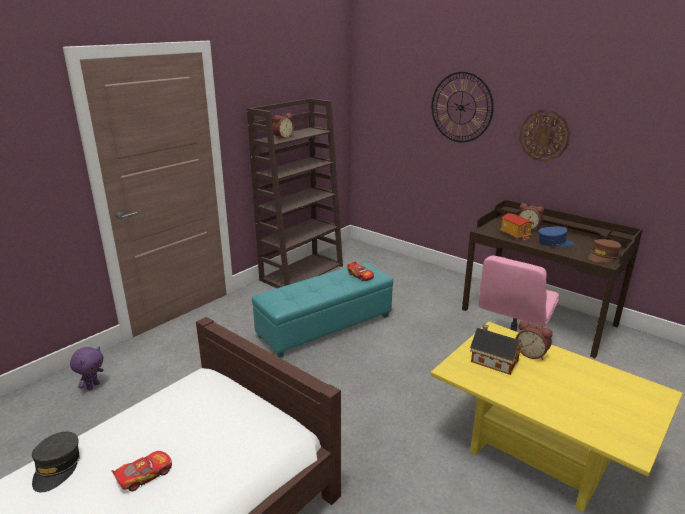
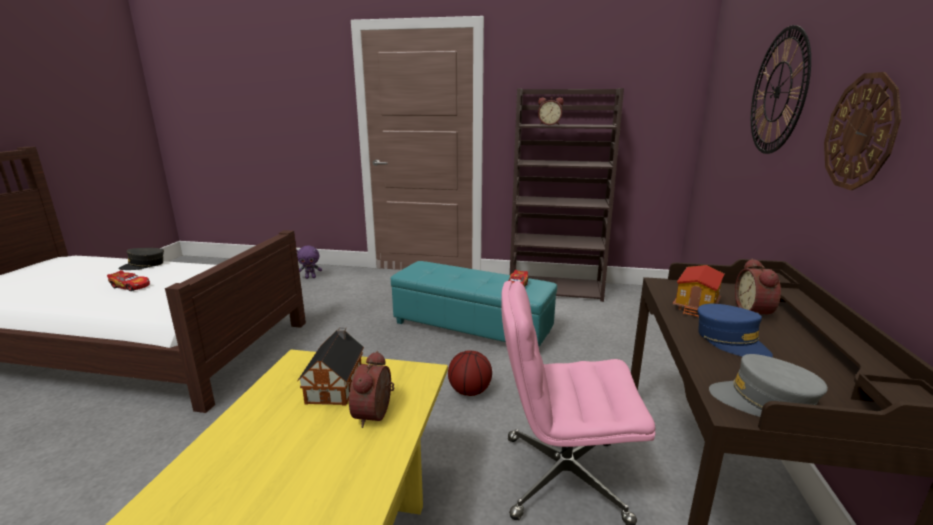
camera: 60 degrees right, 5 degrees down
brown cap [588,239,622,263] -> grey cap [709,354,828,417]
none -> basketball [448,350,492,396]

